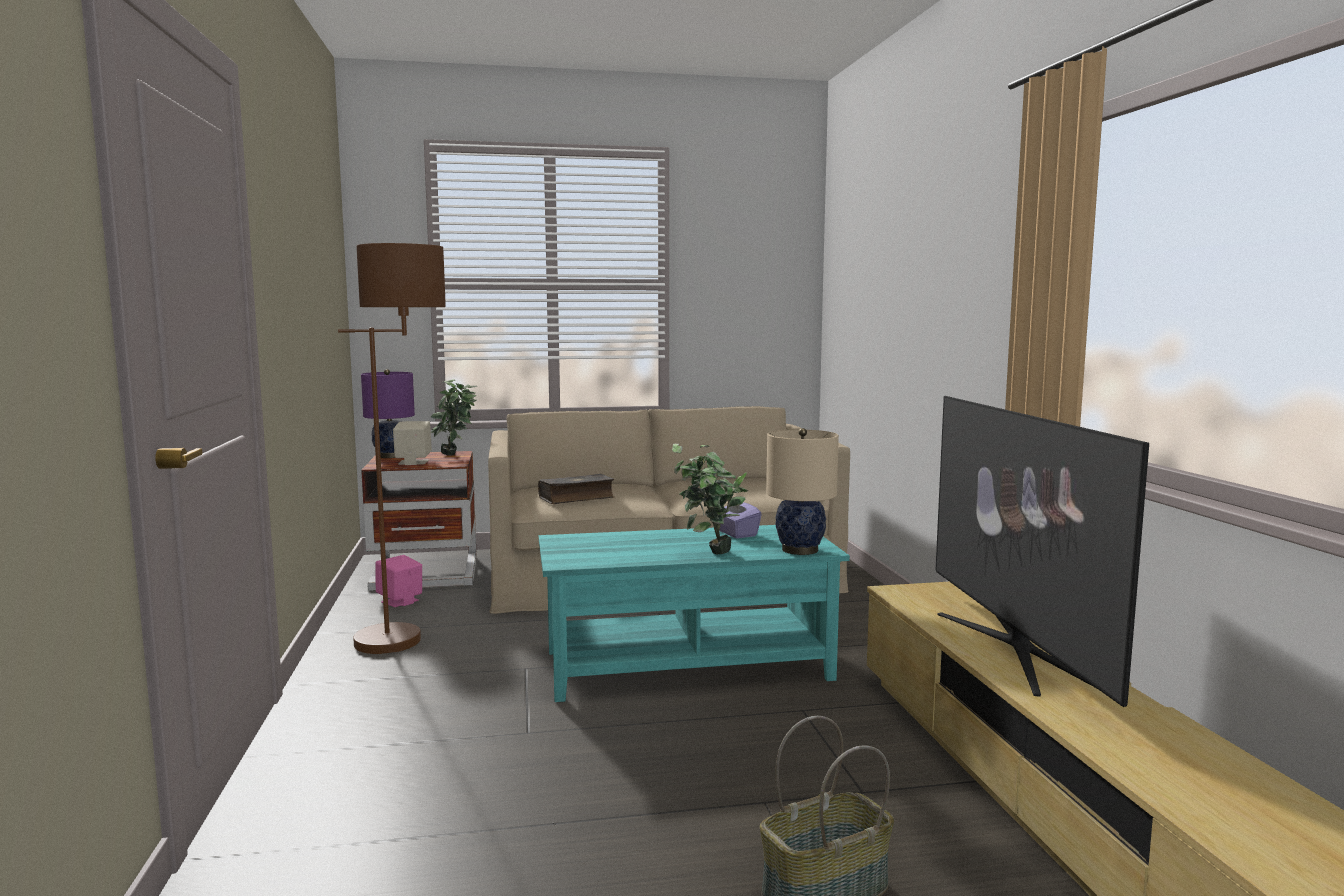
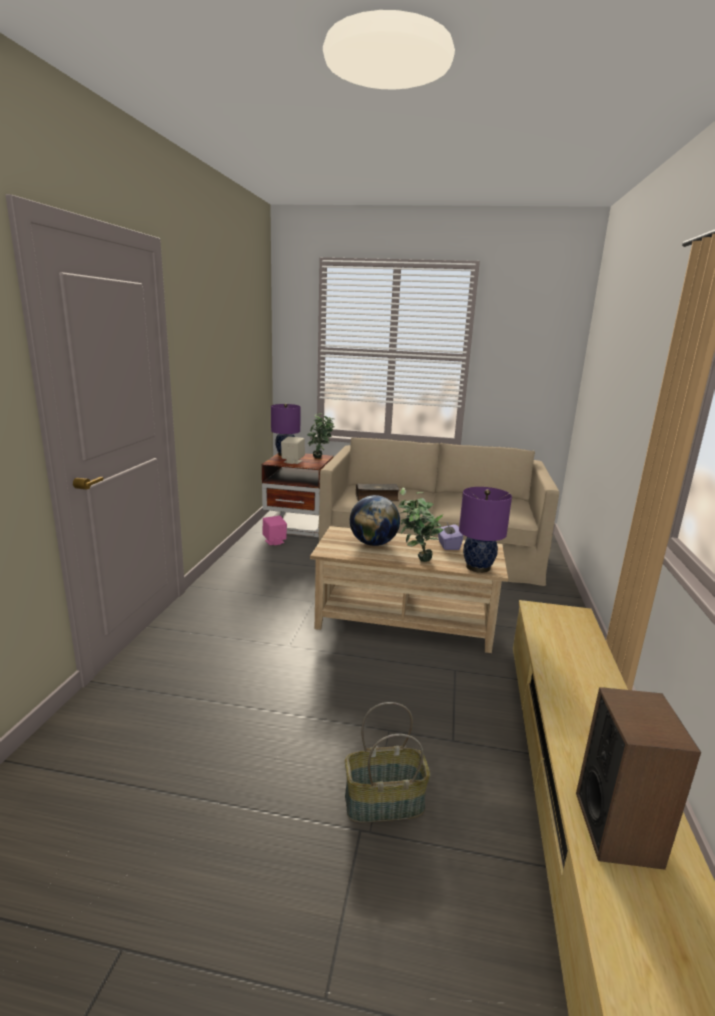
camera: 20 degrees right, 10 degrees up
brown floor lamp [338,243,445,654] -> none
turquoise coffee table [539,525,850,702] -> beige coffee table [310,526,508,653]
beige table lamp [766,428,839,555] -> purple table lamp [459,487,512,573]
television [935,396,1149,707] -> none
none -> globe [350,495,400,546]
none -> speaker [576,687,701,870]

